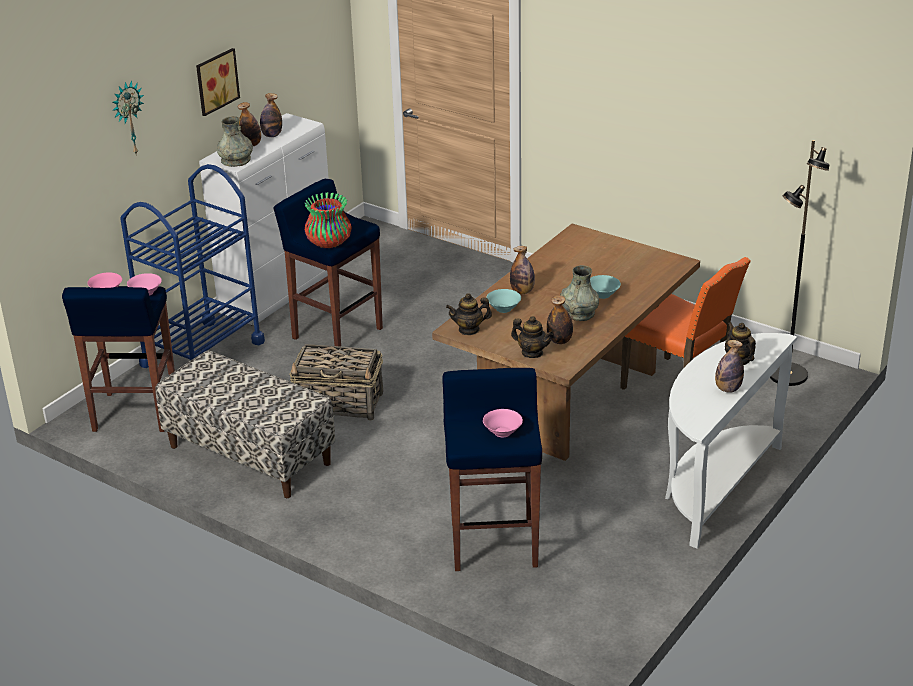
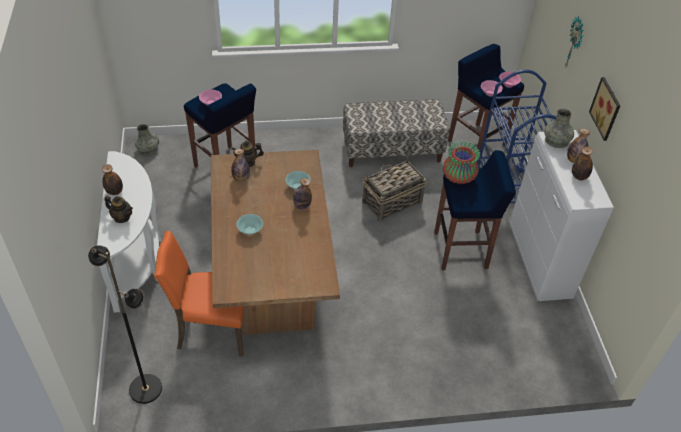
camera: 135 degrees right, 15 degrees up
teapot [446,293,492,335] -> none
grey vase [560,265,599,321] -> grey vase moved to [135,124,159,156]

